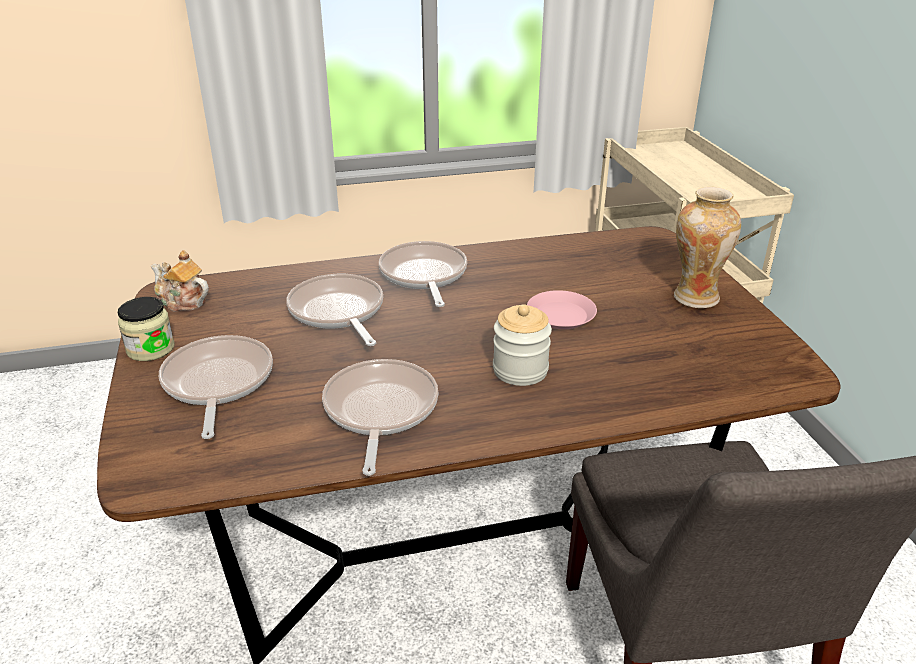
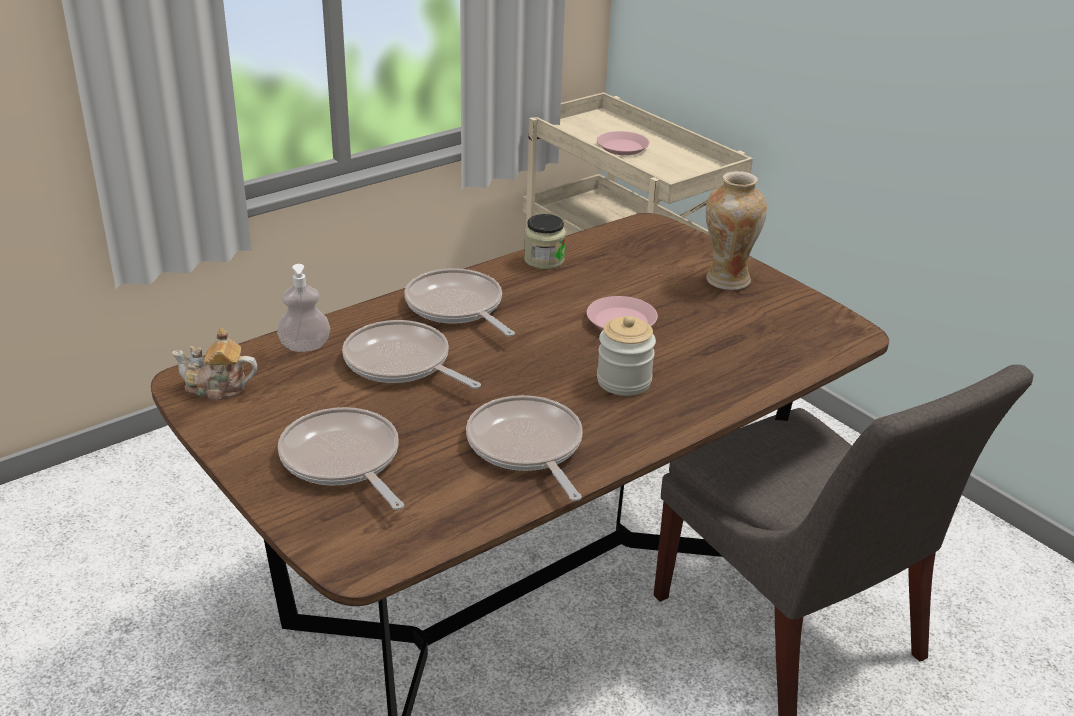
camera: 25 degrees left, 0 degrees up
jar [118,297,174,361] -> jar moved to [524,214,566,269]
none -> soap dispenser [277,264,330,352]
none -> pink plate [597,131,649,155]

